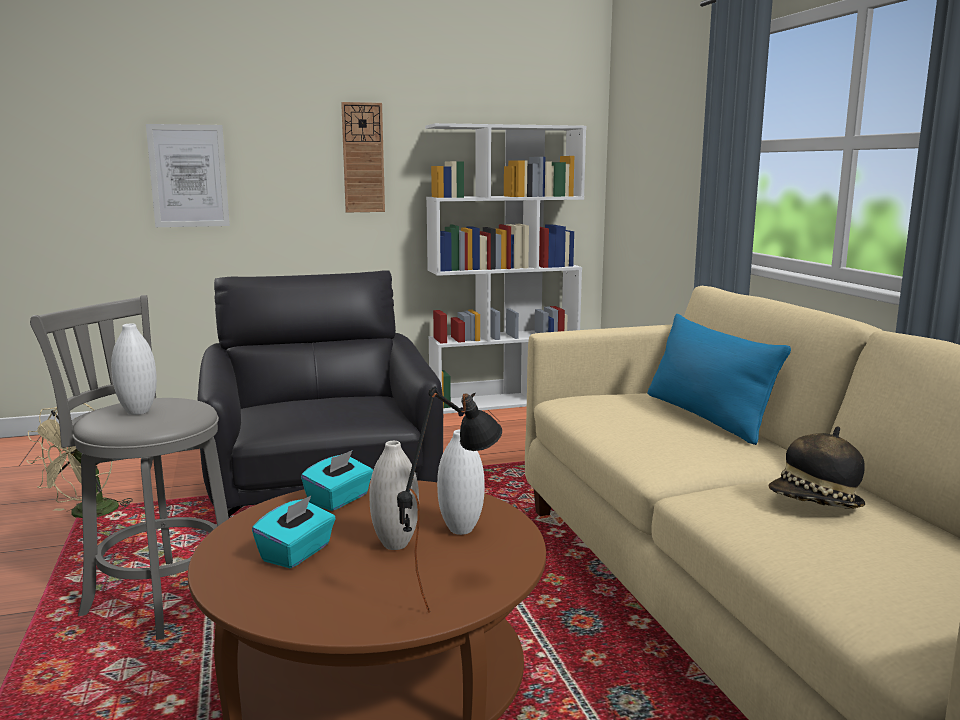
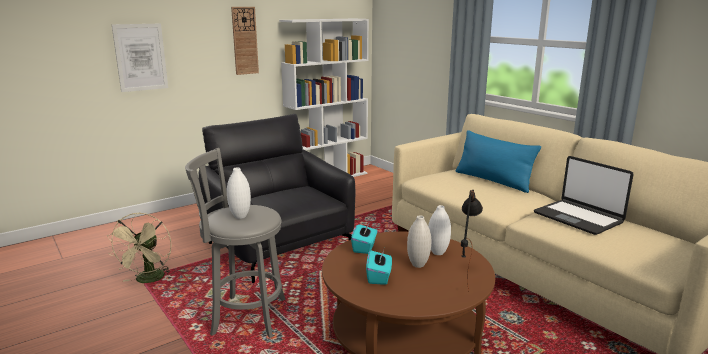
camera: 20 degrees left, 5 degrees up
hat [768,426,865,509] -> laptop [534,156,634,235]

